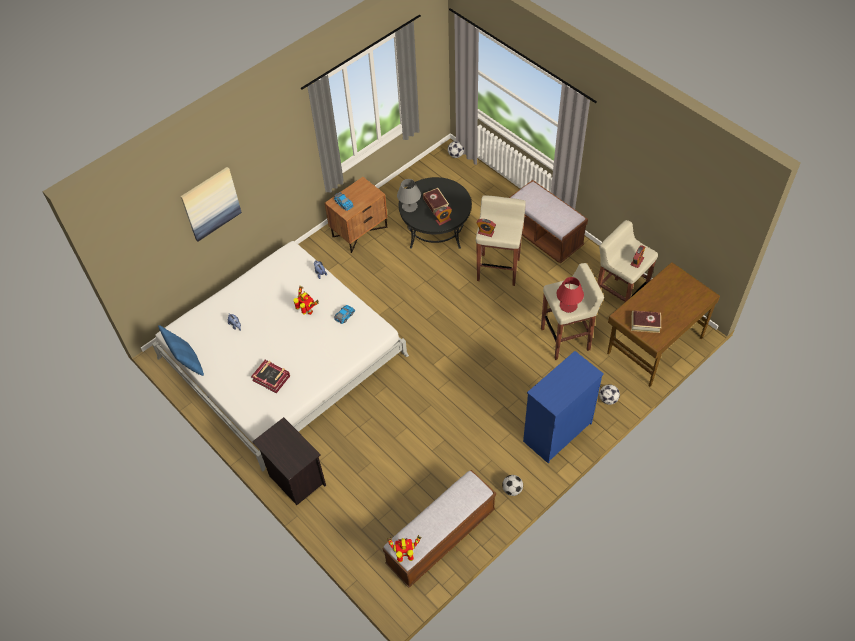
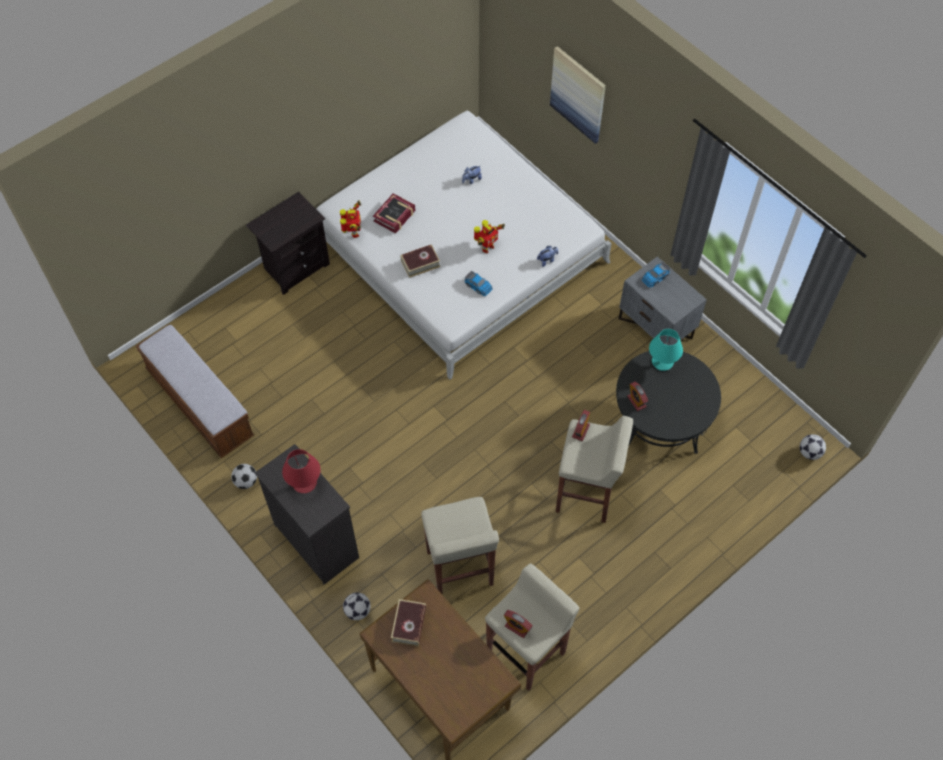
camera: 90 degrees right, 5 degrees up
blue pillow [158,325,204,376] -> none
brown nightstand [325,177,387,253] -> grey nightstand [619,257,707,345]
toy robot [387,535,421,562] -> toy robot moved to [340,201,361,238]
grey table lamp [397,179,421,212] -> turquoise table lamp [649,329,683,371]
book [423,188,449,214] -> book moved to [401,244,440,278]
brown bench [509,180,588,264] -> none
blue dresser [523,351,604,464] -> black dresser [255,444,359,585]
red table lamp [557,277,584,313] -> red table lamp moved to [282,449,321,493]

